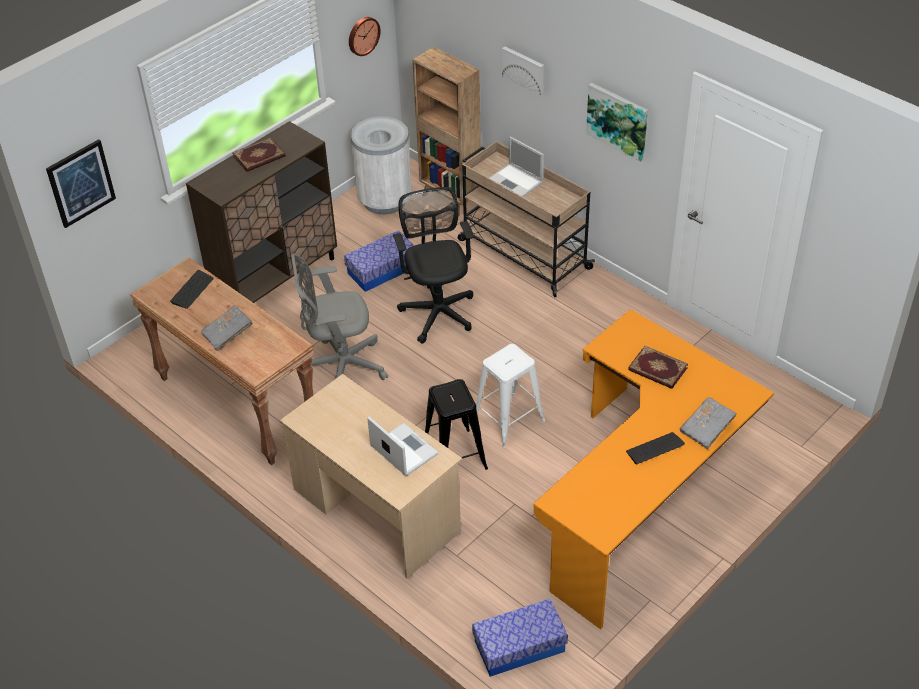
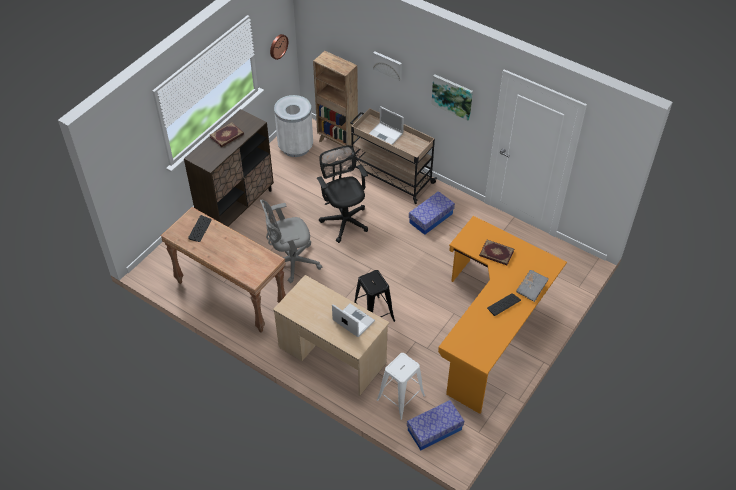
camera: 10 degrees left, 5 degrees up
picture [46,139,116,228] -> none
grey book [201,305,252,351] -> none
storage box [344,230,415,292] -> storage box moved to [409,191,455,235]
white stool [476,344,545,448] -> white stool moved to [376,353,425,420]

